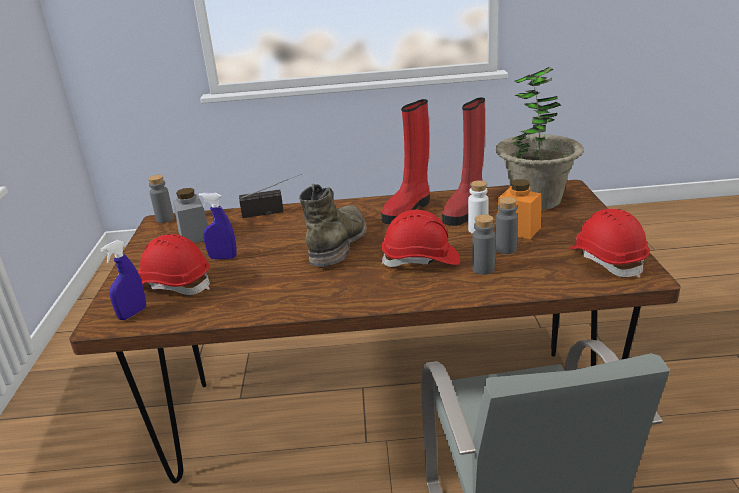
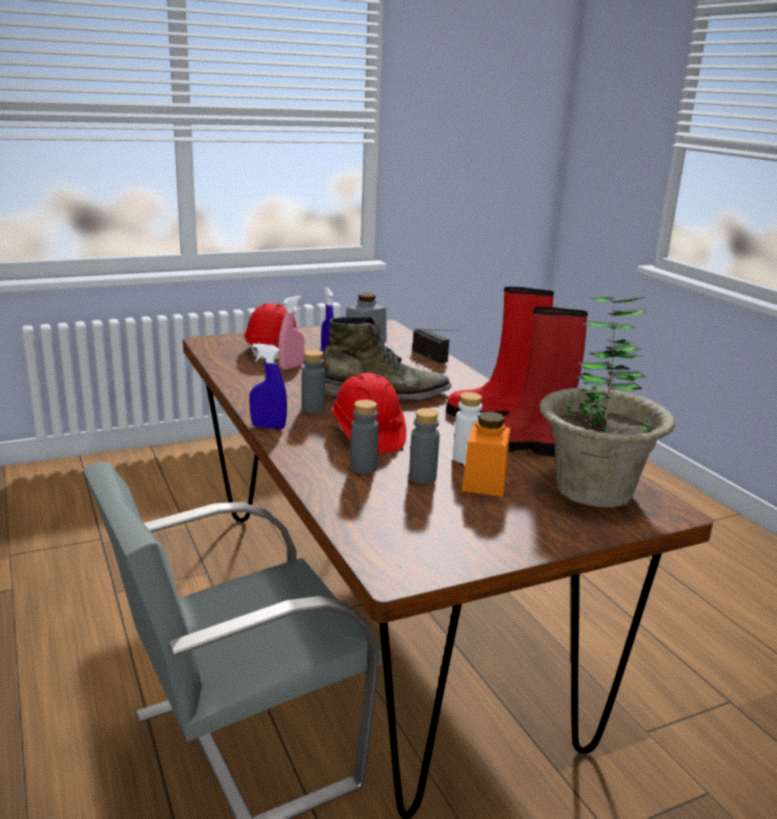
camera: 65 degrees right, 5 degrees down
blue spray bottle [101,240,146,320] -> blue spray bottle moved to [249,343,287,430]
grey bottle [148,175,174,223] -> grey bottle moved to [302,350,325,414]
red hard hat [569,208,650,278] -> none
none -> pink spray bottle [278,296,305,370]

